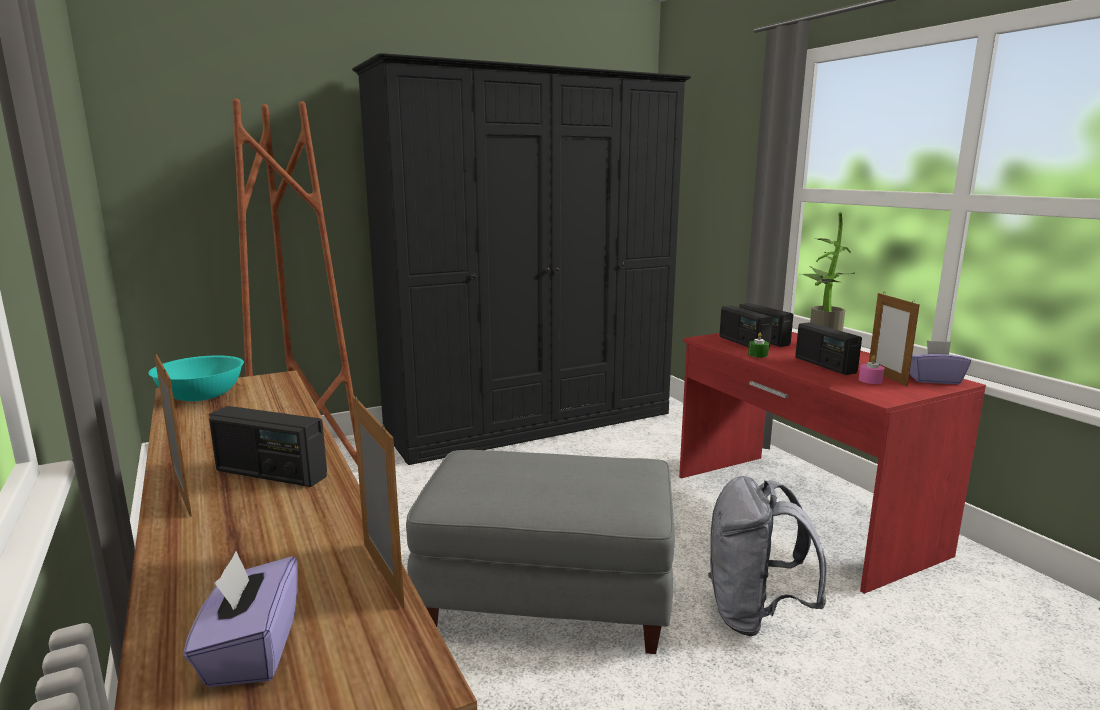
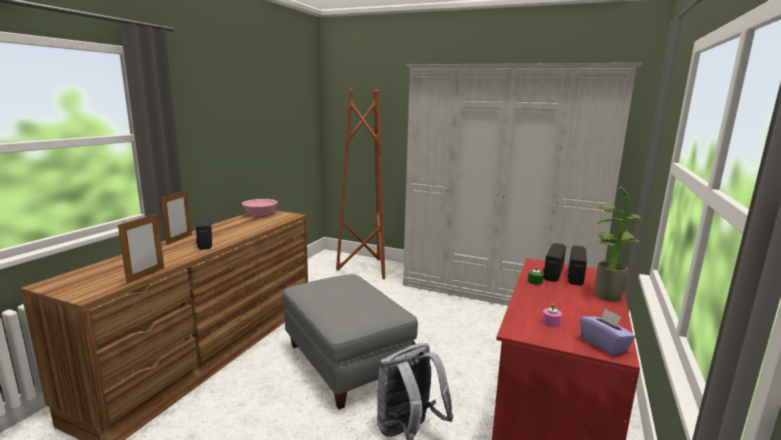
camera: 50 degrees right, 0 degrees up
turquoise bowl [149,355,244,401] -> pink bowl [242,199,278,216]
purple tissue box [183,552,298,687] -> none
black wardrobe [352,53,691,465] -> white wardrobe [403,63,642,306]
radio [795,322,862,375] -> none
picture frame [869,292,920,386] -> none

